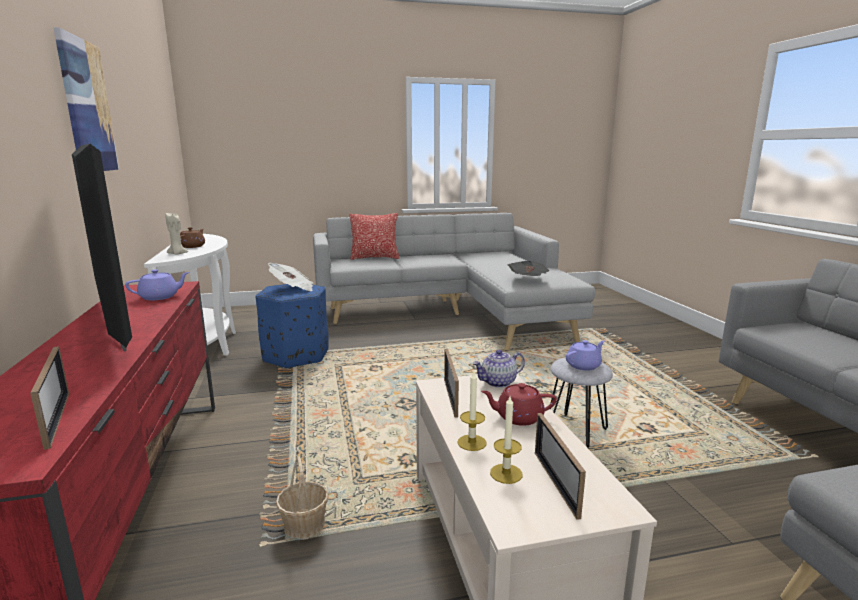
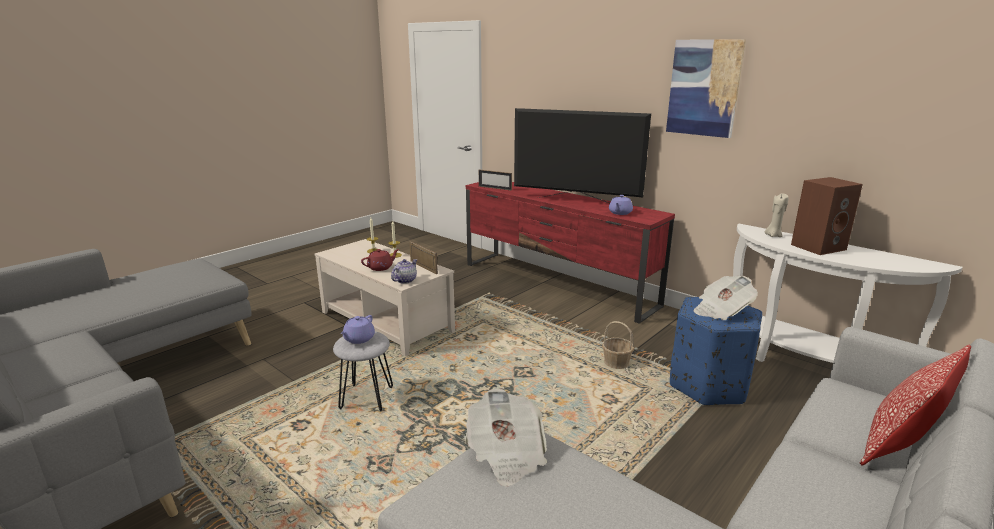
camera: 145 degrees right, 5 degrees up
brown teapot [180,227,205,248] -> brown speaker [791,177,863,255]
basket [276,456,329,540] -> basket moved to [602,321,634,369]
picture frame [535,413,586,520] -> none

